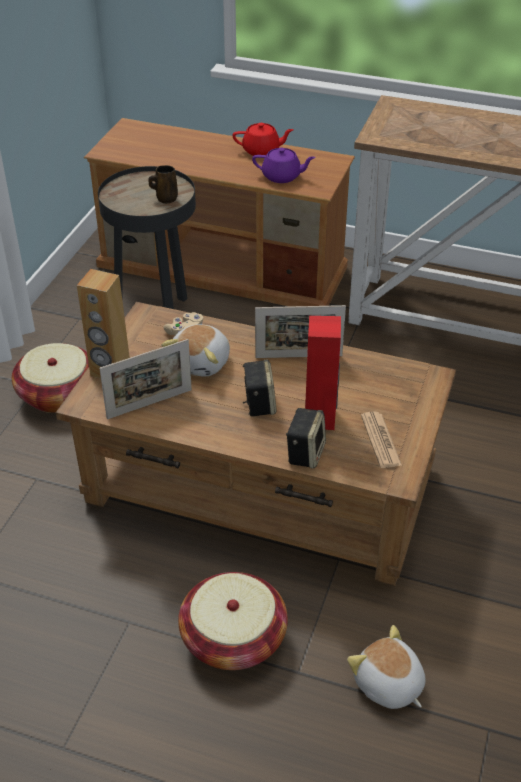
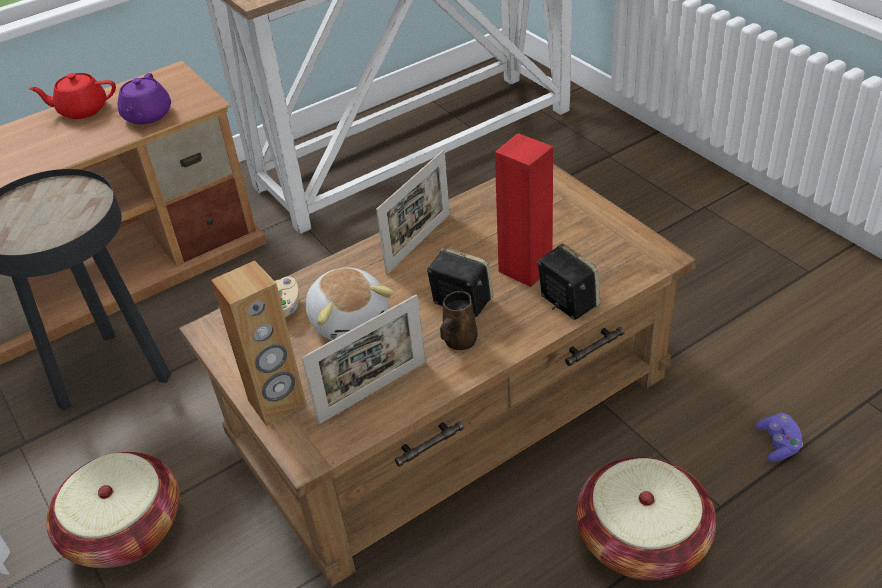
camera: 50 degrees left, 0 degrees up
picture frame [100,339,192,419] -> picture frame turned 45 degrees clockwise [302,295,425,424]
brown mug [149,165,178,204] -> brown mug moved to [440,291,478,350]
red teapot [232,123,294,156] -> red teapot turned 135 degrees counterclockwise [29,73,116,119]
purple teapot [252,148,316,183] -> purple teapot turned 135 degrees clockwise [118,73,171,125]
plush toy [347,625,426,709] -> purple game controller [755,413,803,462]
newspaper [361,411,402,468] -> none

